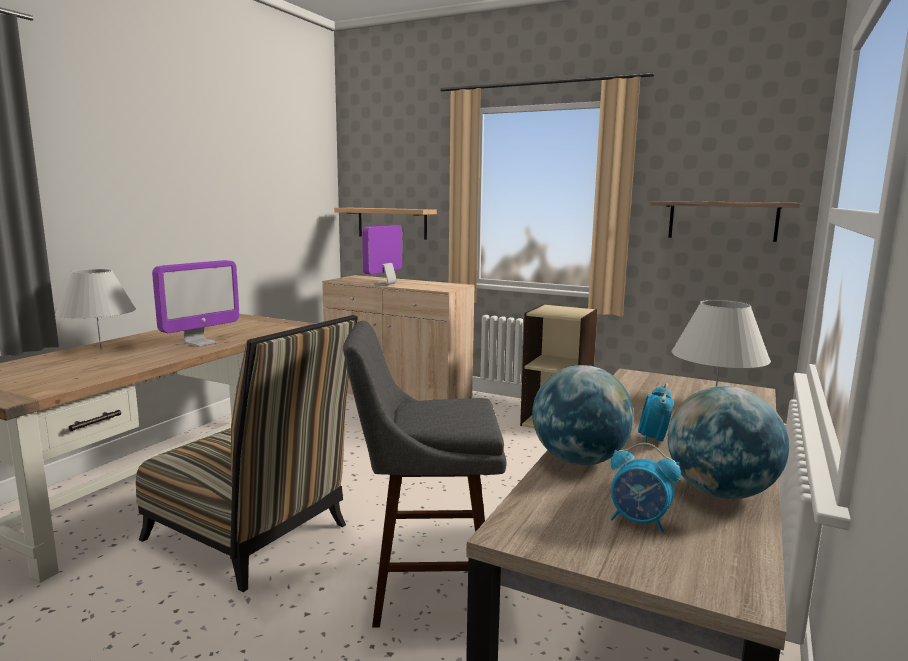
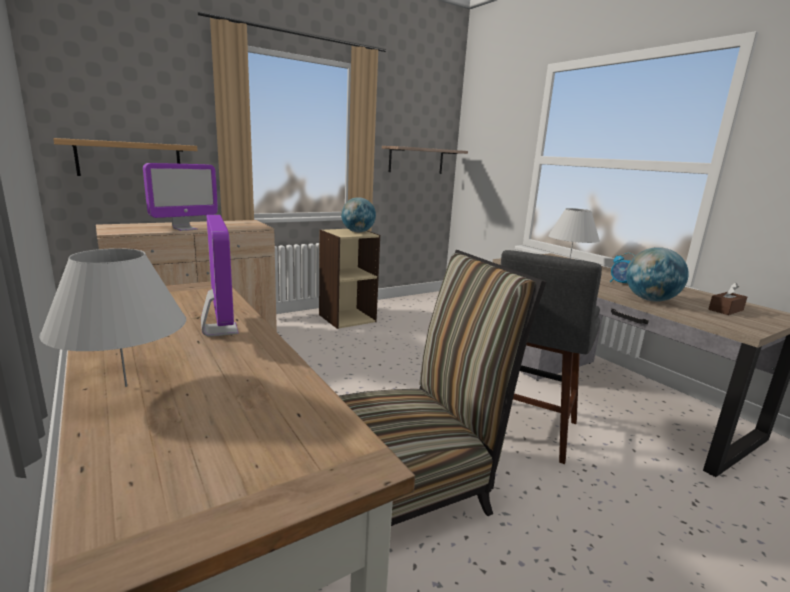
camera: 60 degrees left, 5 degrees up
monitor [362,225,402,285] -> monitor turned 105 degrees counterclockwise [143,163,218,231]
alarm clock [610,443,681,532] -> brown tissue box [708,282,747,315]
globe [668,386,789,499] -> globe moved to [341,197,376,232]

